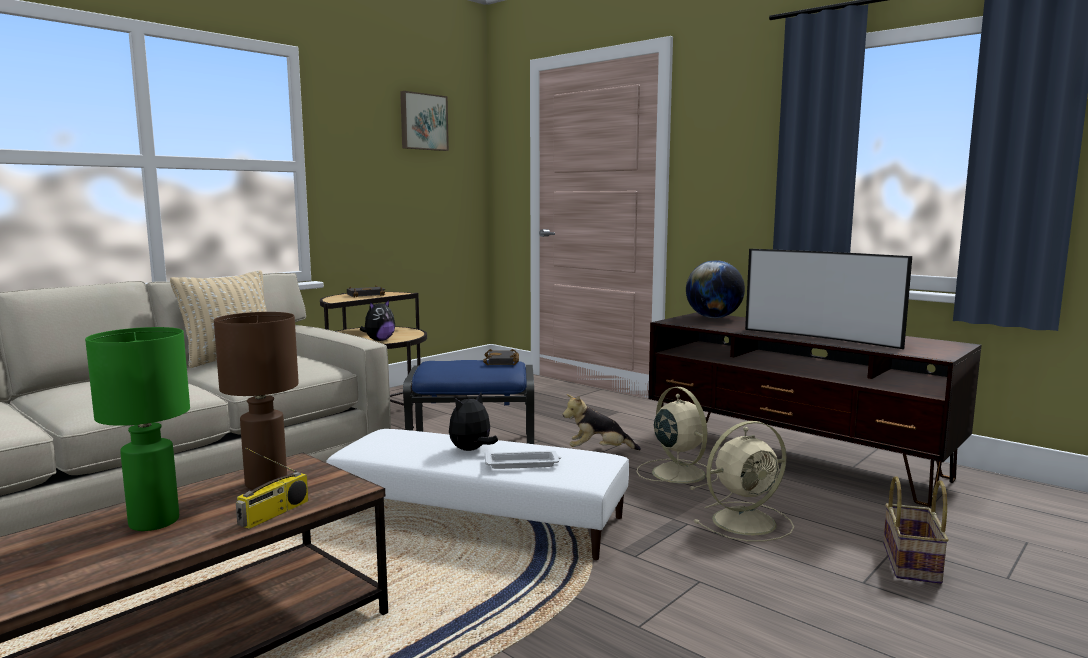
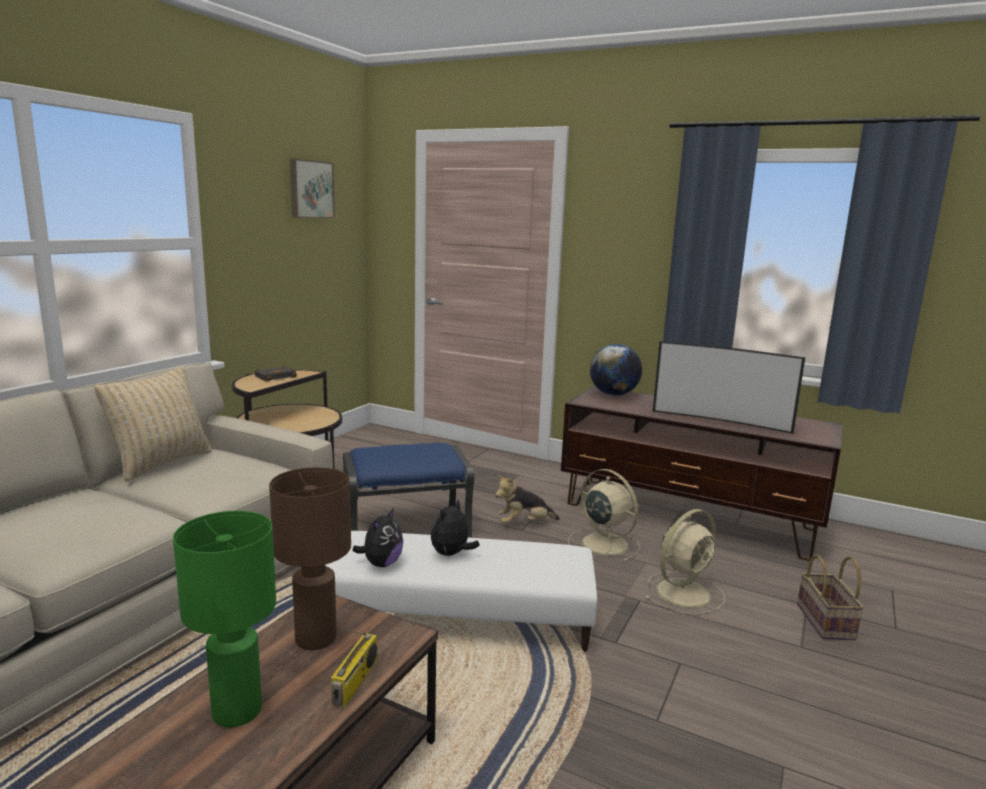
camera: 15 degrees left, 5 degrees up
plush toy [360,300,395,341] -> plush toy moved to [353,508,403,567]
black book [483,349,519,365] -> none
white tray [485,451,561,469] -> none

